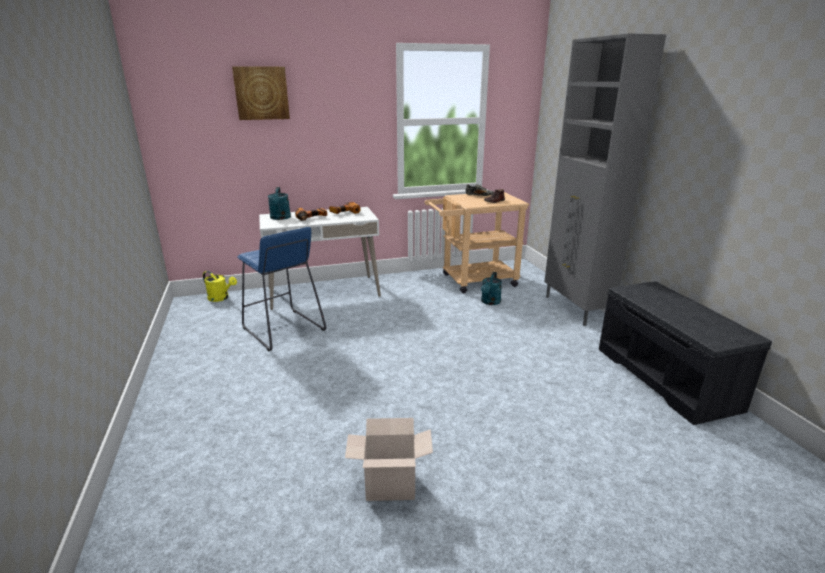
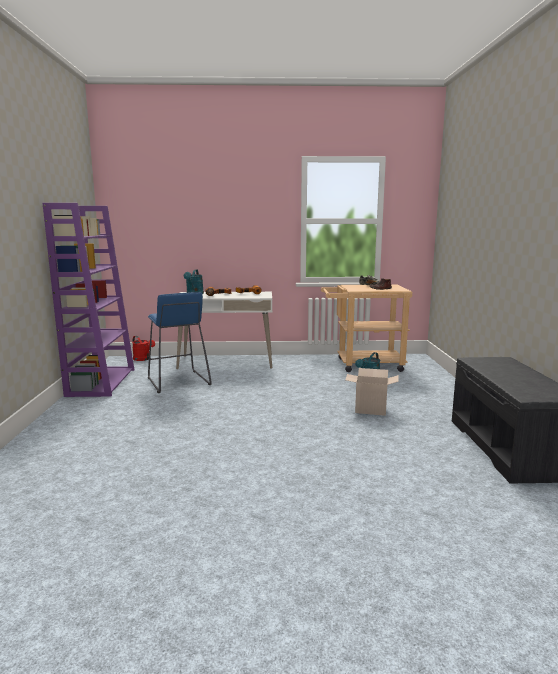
camera: 15 degrees right, 10 degrees down
yellow watering can [203,271,237,302] -> red watering can [132,336,155,361]
picture [232,66,290,120] -> none
cardboard box [345,418,433,501] -> cardboard box moved to [345,368,399,416]
grey cabinet [544,33,666,326] -> none
none -> purple bookcase [43,203,135,397]

